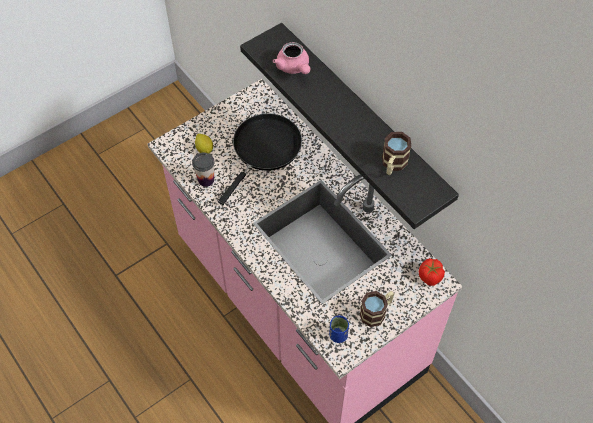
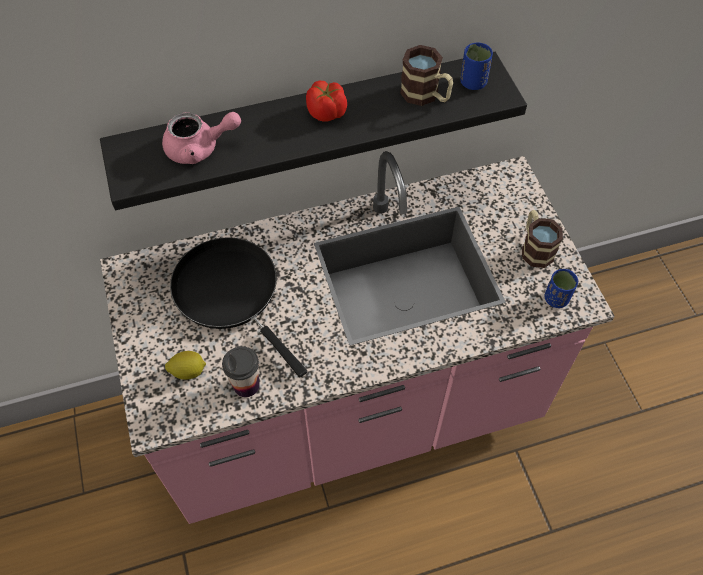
camera: 70 degrees left, 0 degrees up
tomato [419,258,445,286] -> tomato moved to [306,81,347,122]
none -> blue cup [460,42,493,90]

